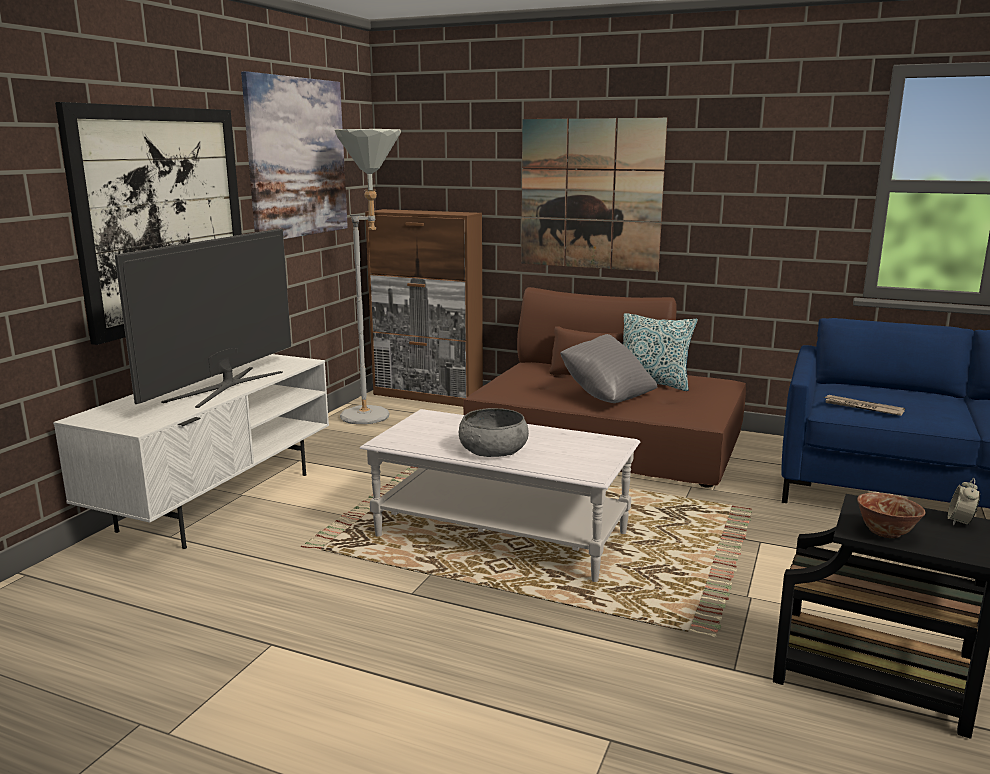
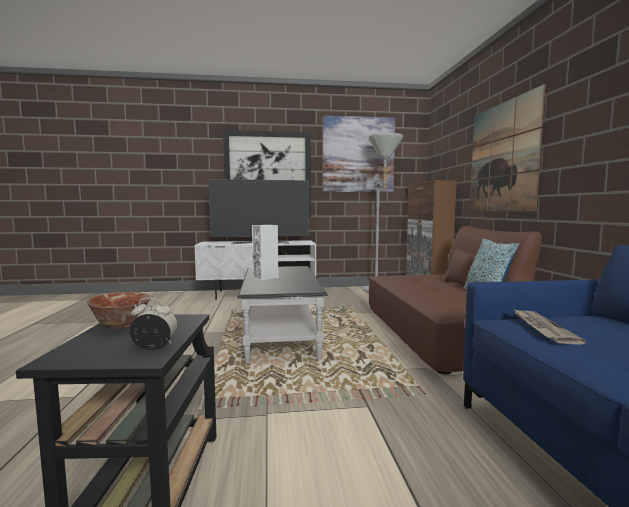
camera: 60 degrees right, 10 degrees down
white coffee table [360,409,640,582] -> black coffee table [237,266,328,364]
grey bowl [459,408,529,457] -> white speaker [252,225,279,280]
grey pillow [560,334,657,403] -> none

